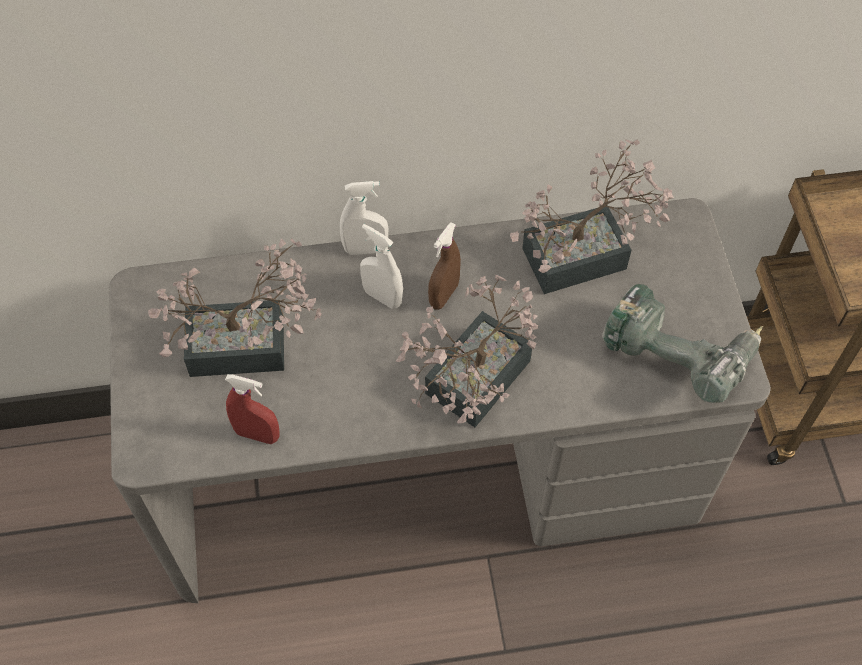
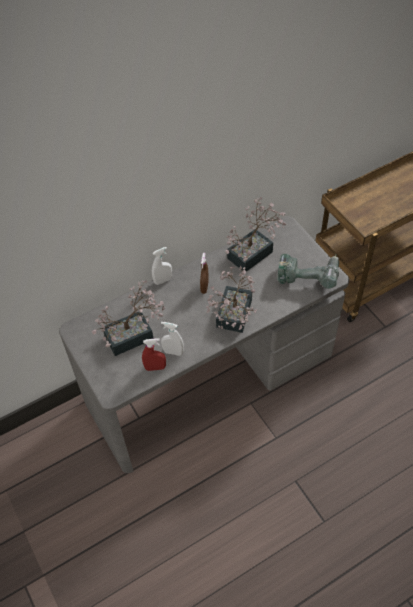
camera: 20 degrees left, 5 degrees down
white spray bottle [360,224,403,309] -> white spray bottle moved to [161,322,184,356]

